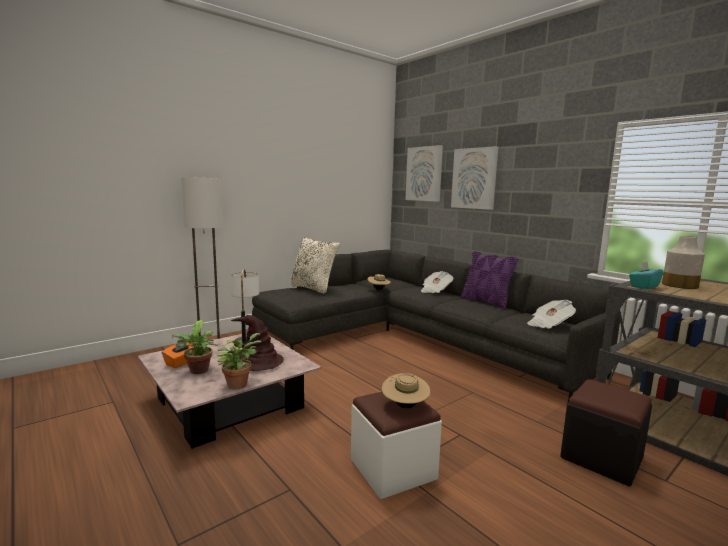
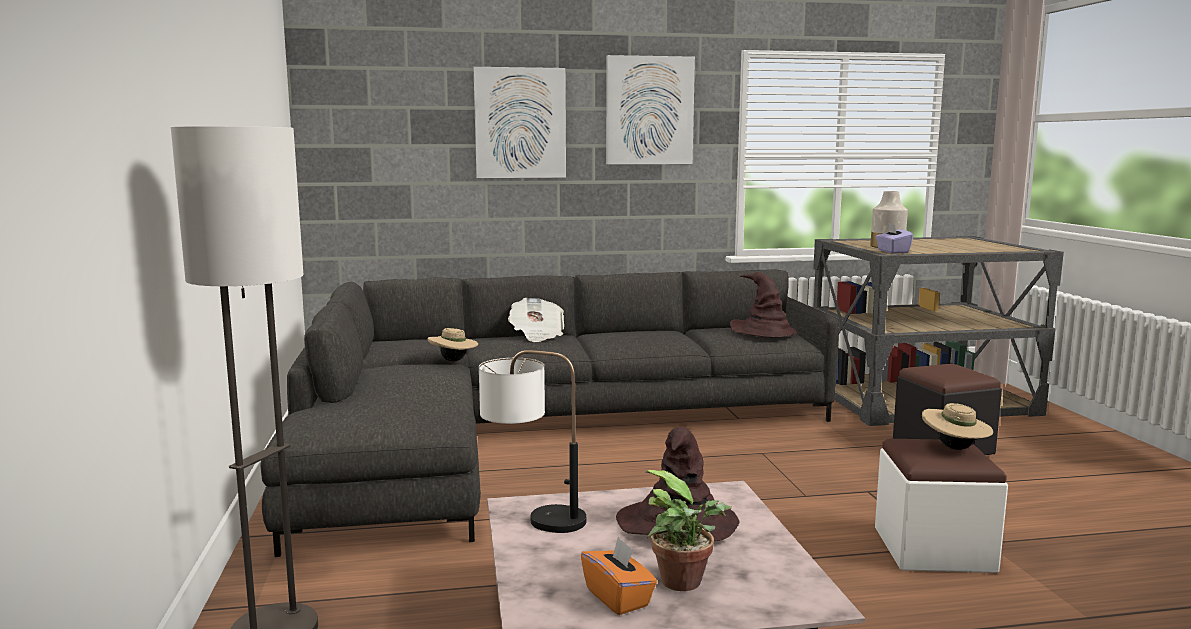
camera: 60 degrees left, 0 degrees up
potted plant [217,333,261,389] -> none
beige pillow [291,237,340,294] -> none
picture [405,145,443,202] -> picture moved to [606,55,695,164]
purple pillow [461,251,519,308] -> none
newspaper [527,300,576,329] -> brown hat [730,272,797,337]
turquoise tissue box [629,262,664,290] -> purple tissue box [876,223,913,254]

